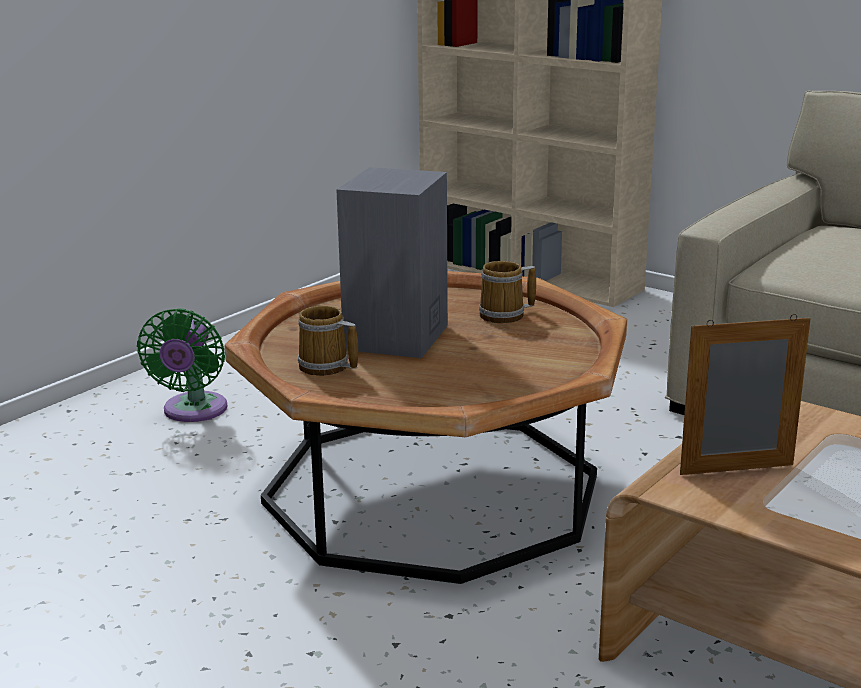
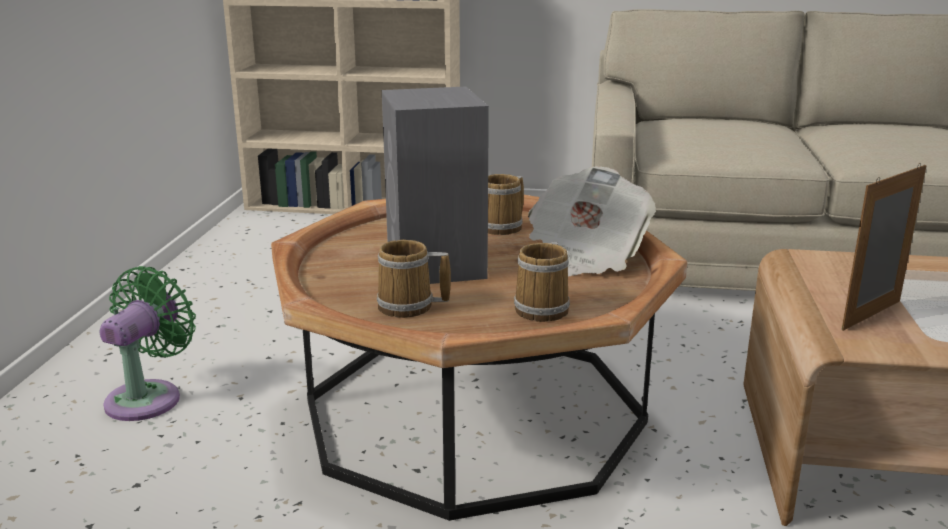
camera: 30 degrees left, 0 degrees up
green fan [137,308,228,422] -> green fan turned 135 degrees counterclockwise [100,266,196,421]
none -> mug [514,242,570,322]
none -> newspaper [528,166,656,276]

